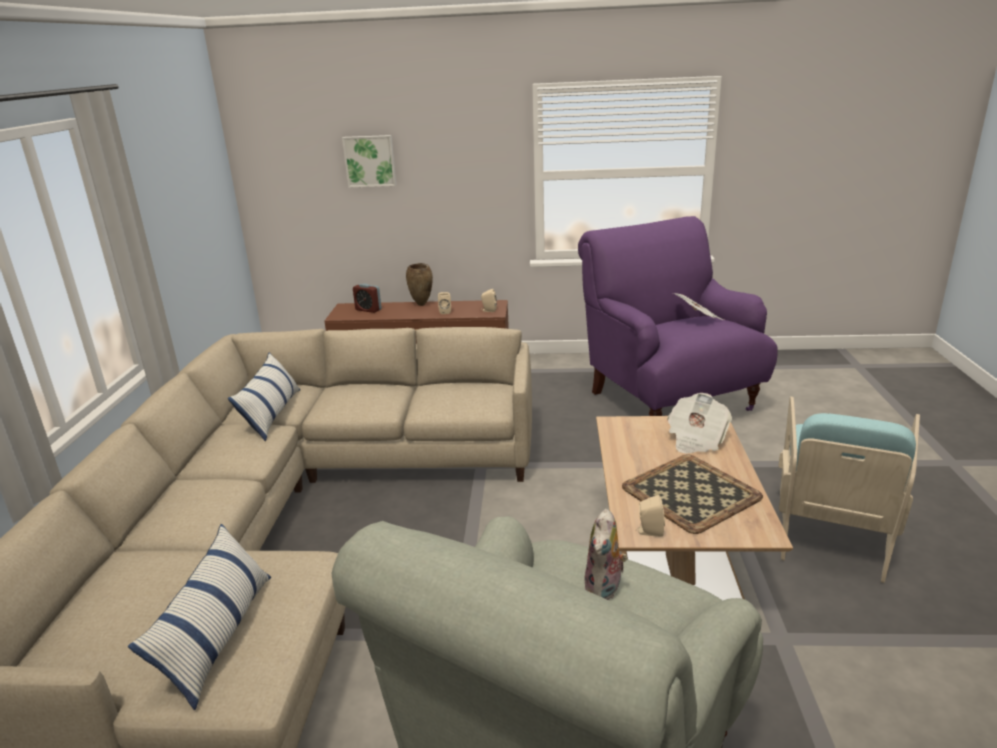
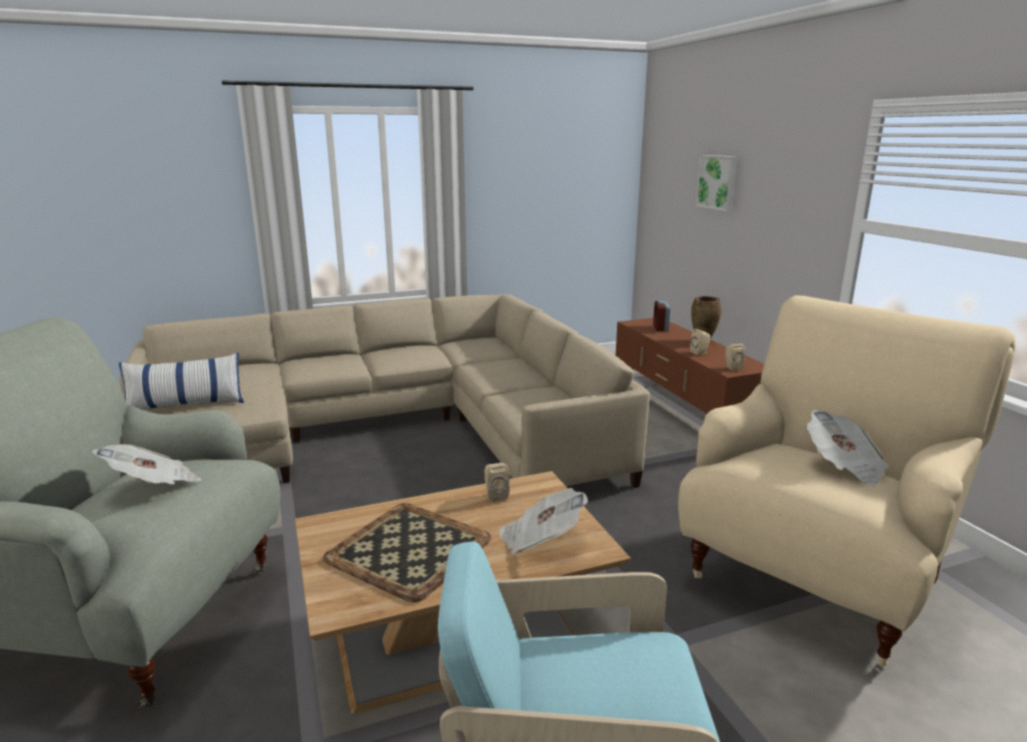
camera: 65 degrees right, 5 degrees down
pillow [228,353,300,441] -> none
purple armchair [578,216,778,416] -> beige armchair [678,295,1016,667]
plush toy [584,509,627,600] -> newspaper [92,444,203,484]
beige speaker [636,495,665,537] -> beige speaker moved to [485,463,510,502]

